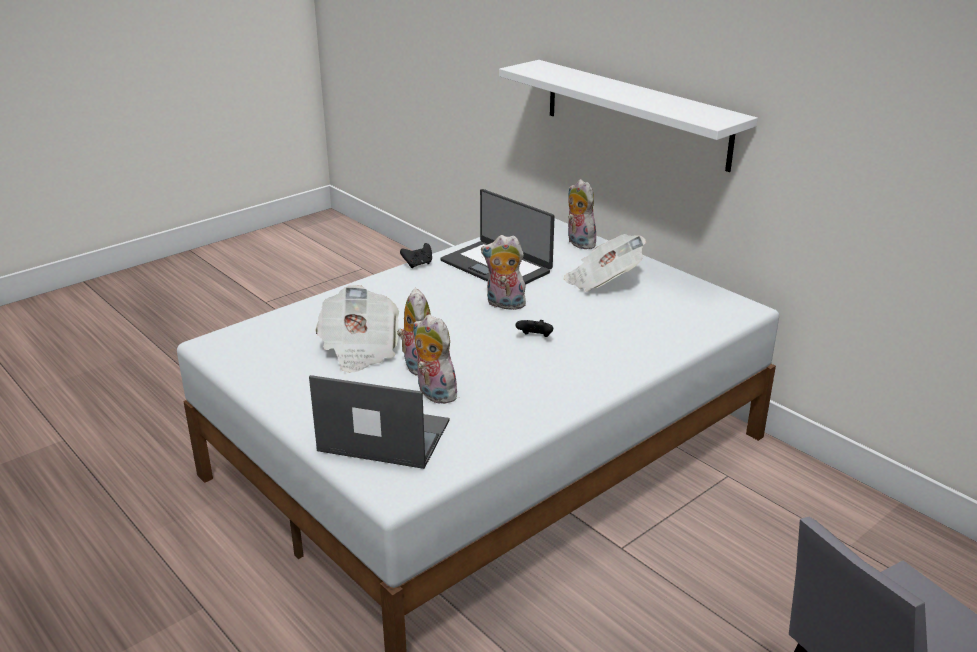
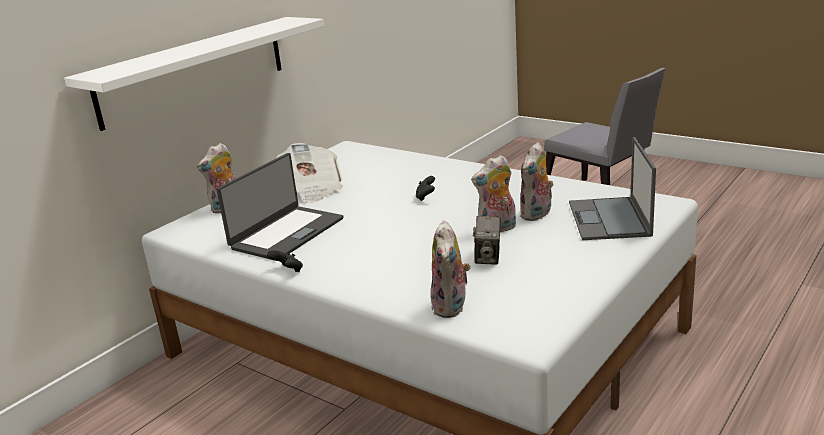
camera: 100 degrees left, 5 degrees down
newspaper [315,285,399,373] -> camera [473,216,501,265]
plush toy [481,235,528,310] -> plush toy moved to [431,220,470,318]

